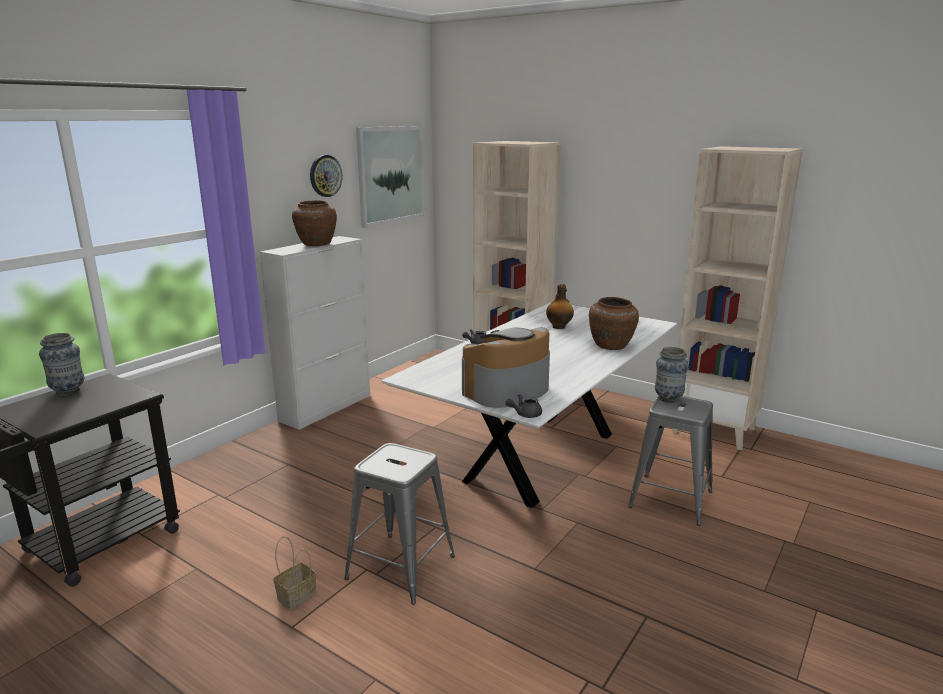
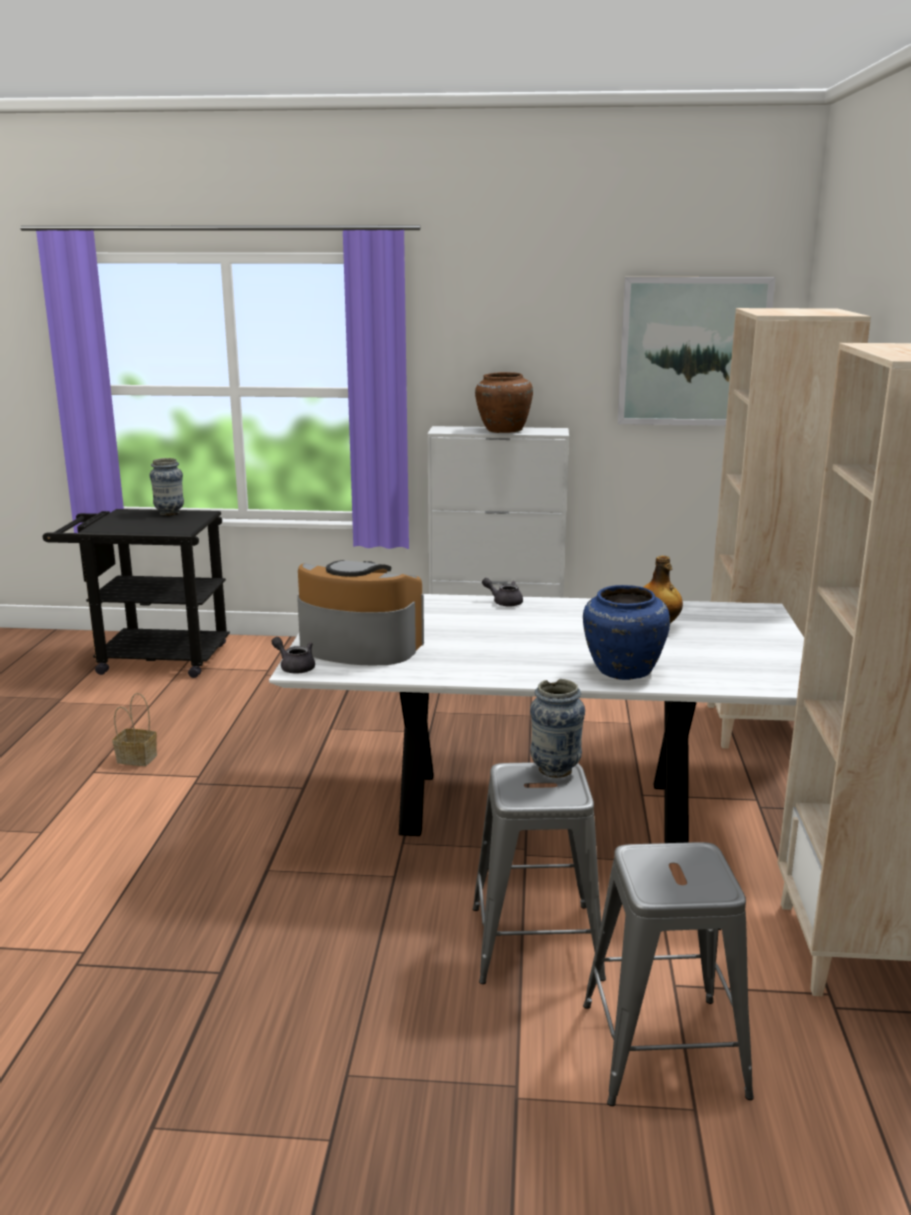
camera: 60 degrees right, 0 degrees up
wall clock [310,155,343,197] -> none
grey stool [344,443,455,605] -> grey stool moved to [583,842,754,1106]
brown vase [589,297,639,350] -> blue vase [583,585,670,680]

